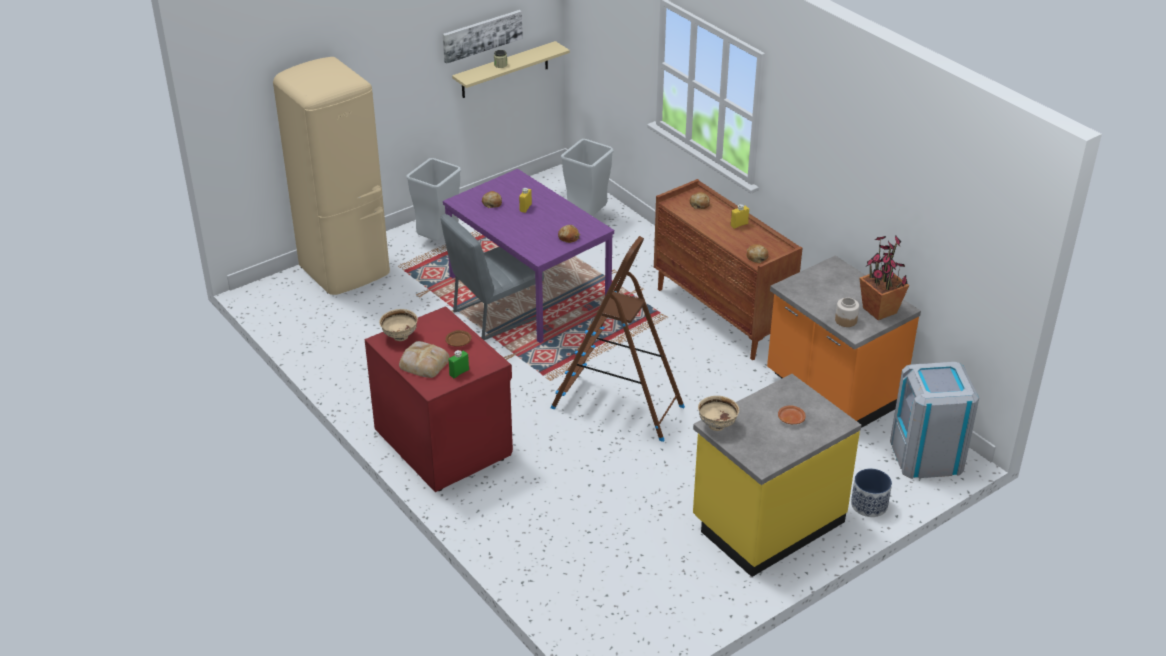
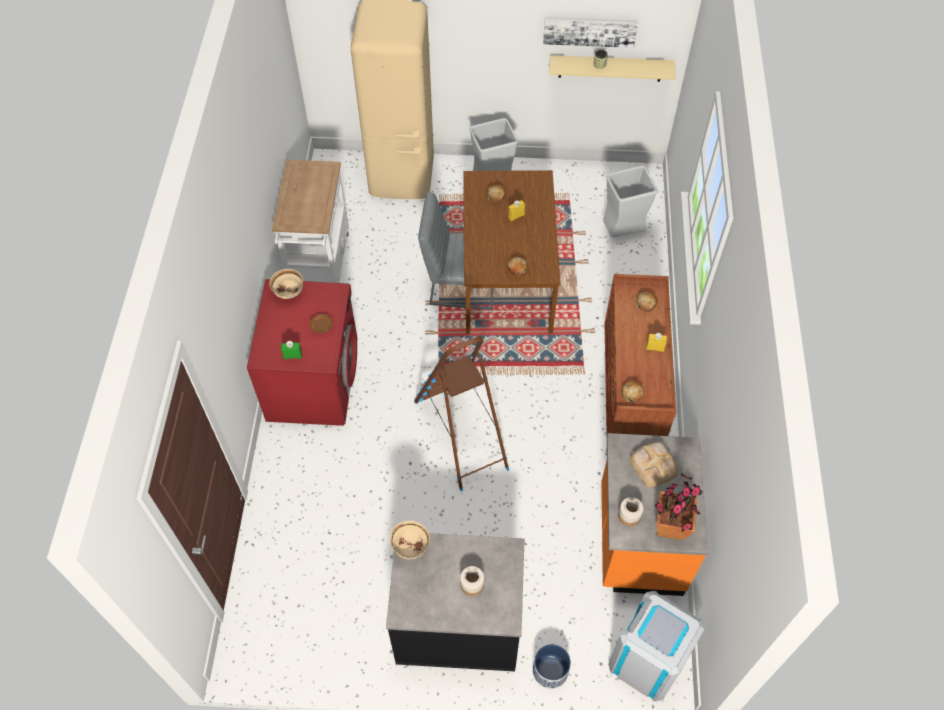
camera: 40 degrees right, 20 degrees up
bread [399,341,450,378] -> bread moved to [630,442,678,488]
purple dining table [443,169,614,343] -> brown dining table [463,170,560,334]
yellow counter [693,374,861,577] -> black counter [386,533,525,671]
brown plate [778,405,806,424] -> jar [460,566,484,596]
none -> white cart [272,160,349,283]

